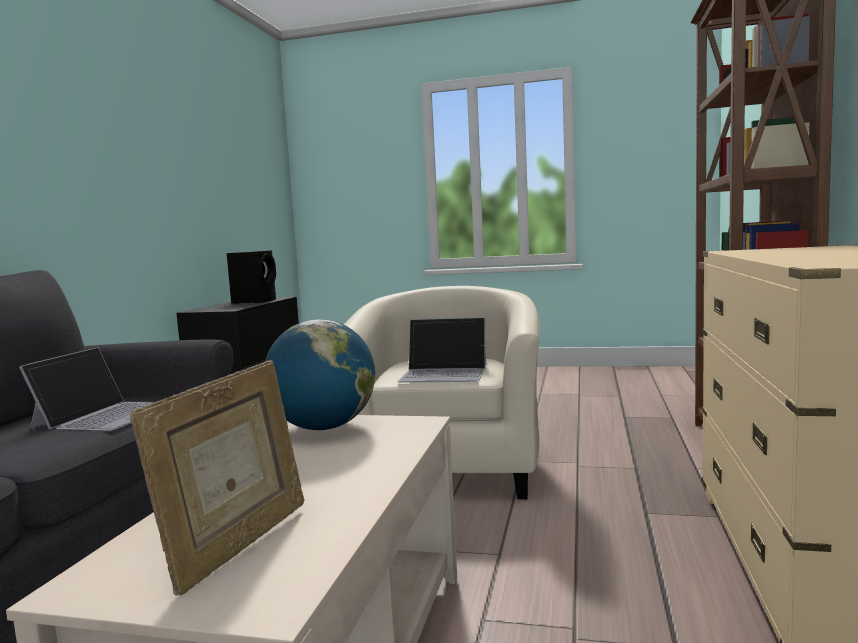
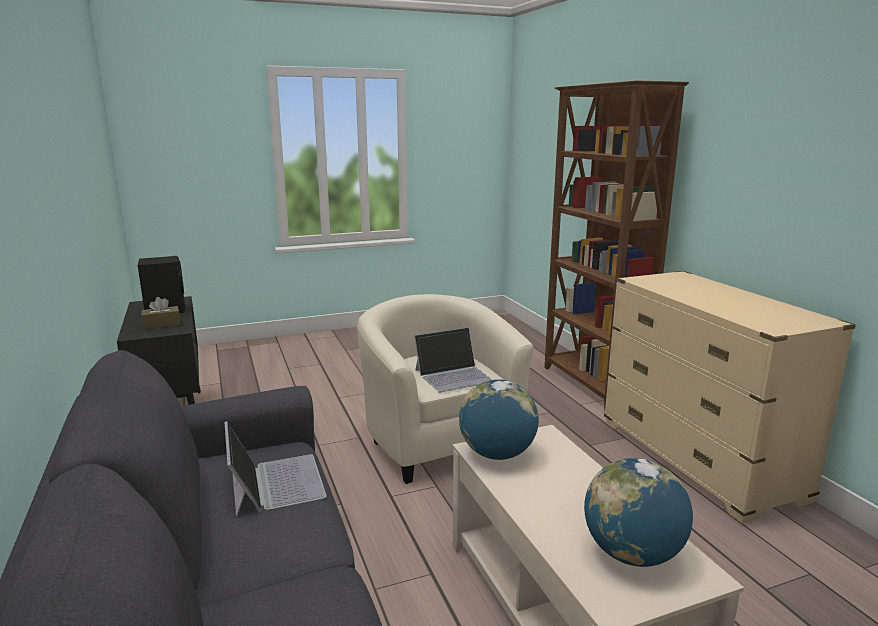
camera: 35 degrees left, 10 degrees up
picture frame [130,360,304,596] -> globe [584,458,693,567]
none -> brown tissue box [141,297,181,329]

